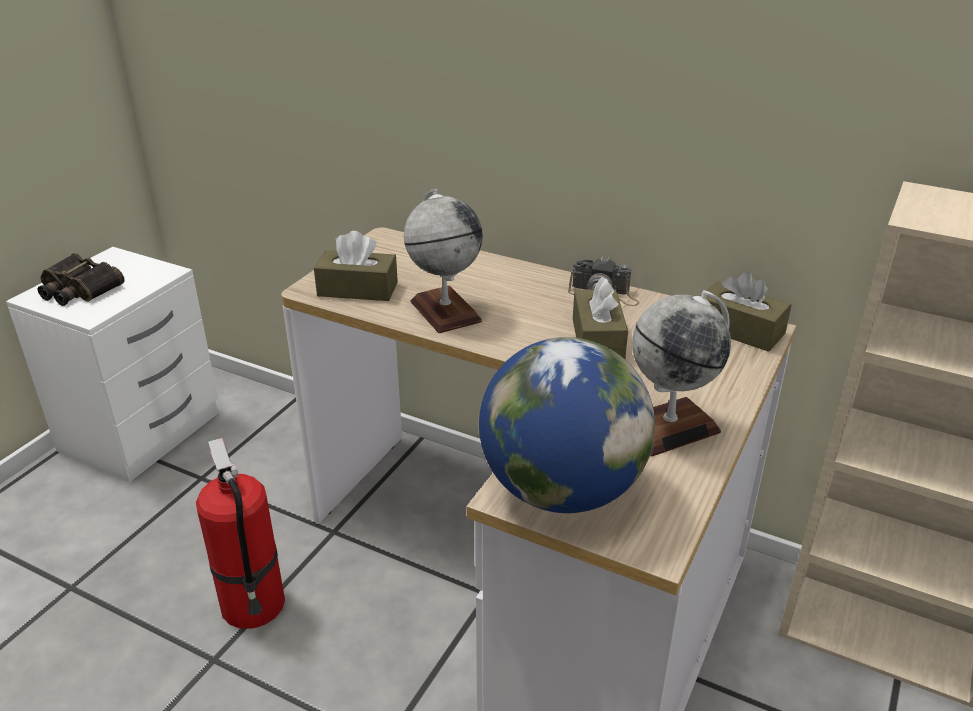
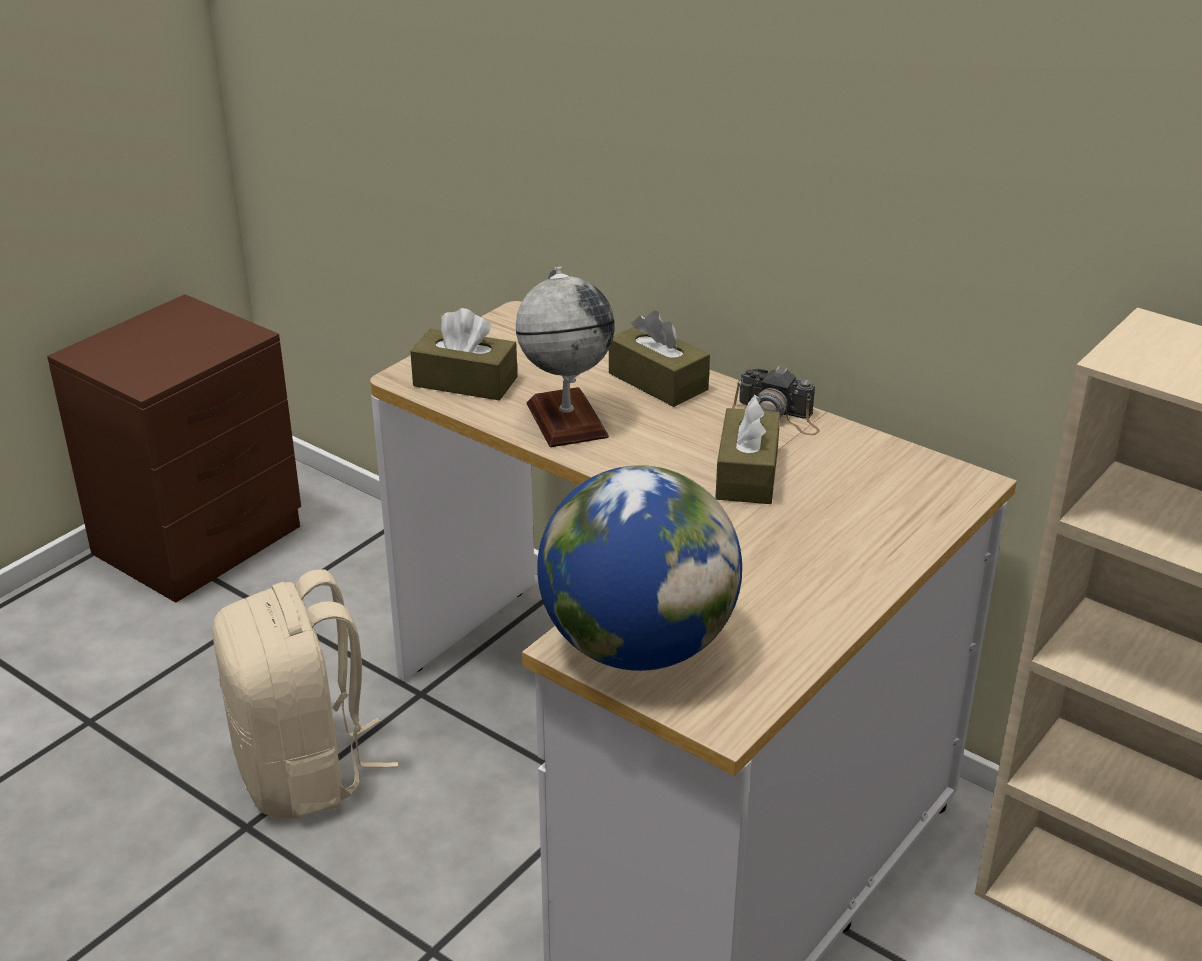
camera: 10 degrees right, 0 degrees up
white nightstand [6,247,218,482] -> brown nightstand [47,294,301,603]
binoculars [38,253,125,306] -> none
fire extinguisher [196,438,285,629] -> beige backpack [213,569,398,819]
globe [632,290,731,456] -> none
brown tissue box [706,271,791,352] -> brown tissue box moved to [609,311,710,407]

